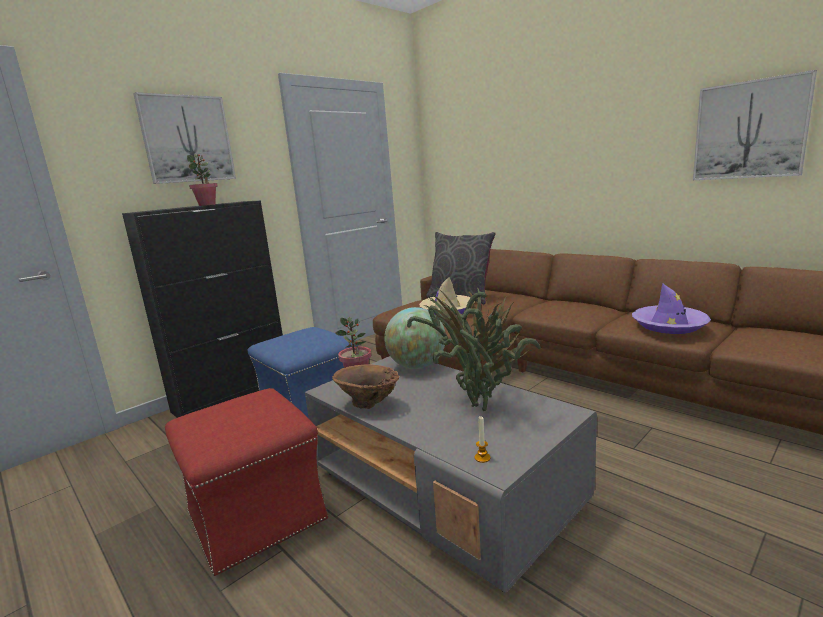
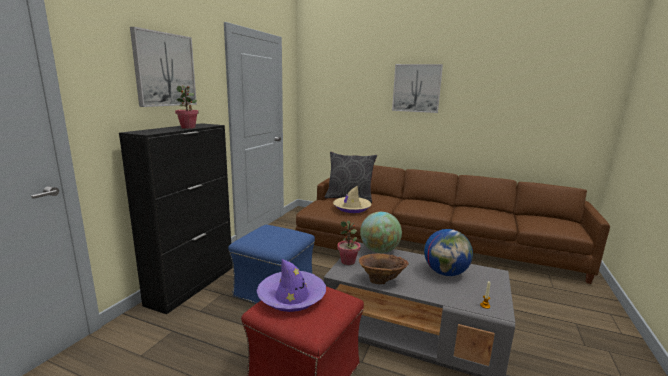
camera: 25 degrees left, 0 degrees up
potted plant [407,288,541,411] -> globe [424,229,473,276]
purple hat [632,283,711,334] -> purple hat moved to [257,259,326,312]
picture [693,70,817,180] -> picture moved to [392,64,443,113]

